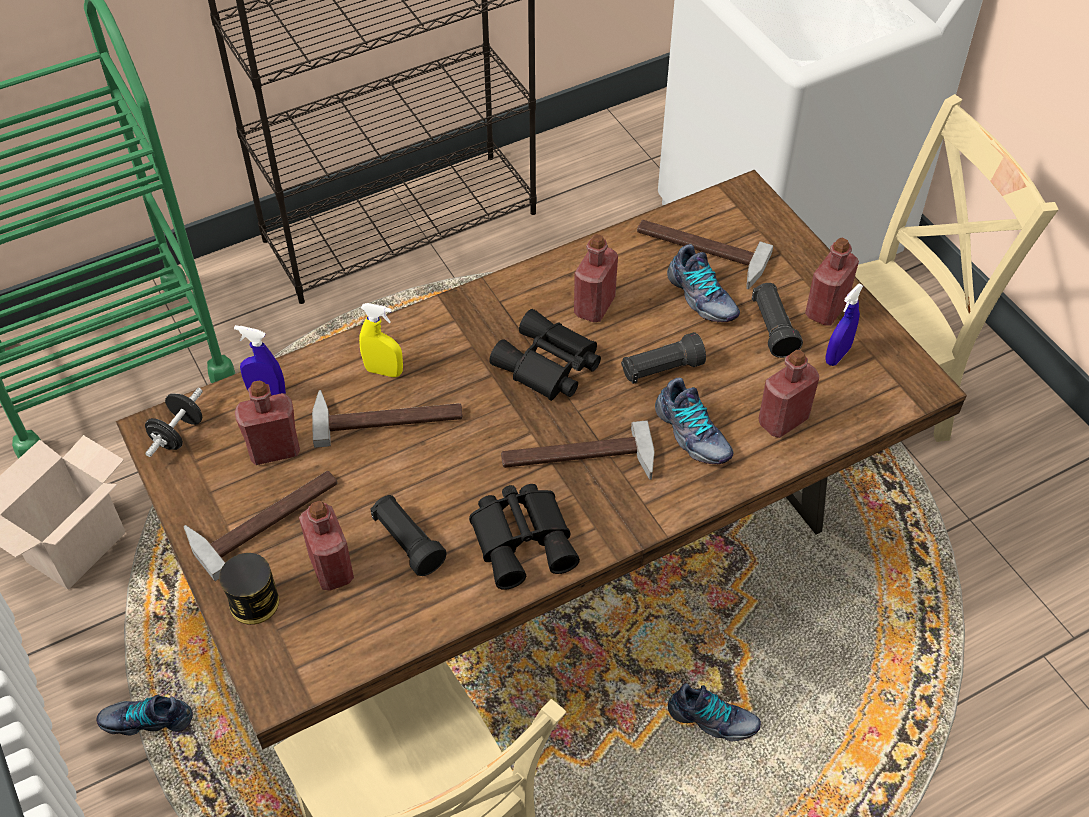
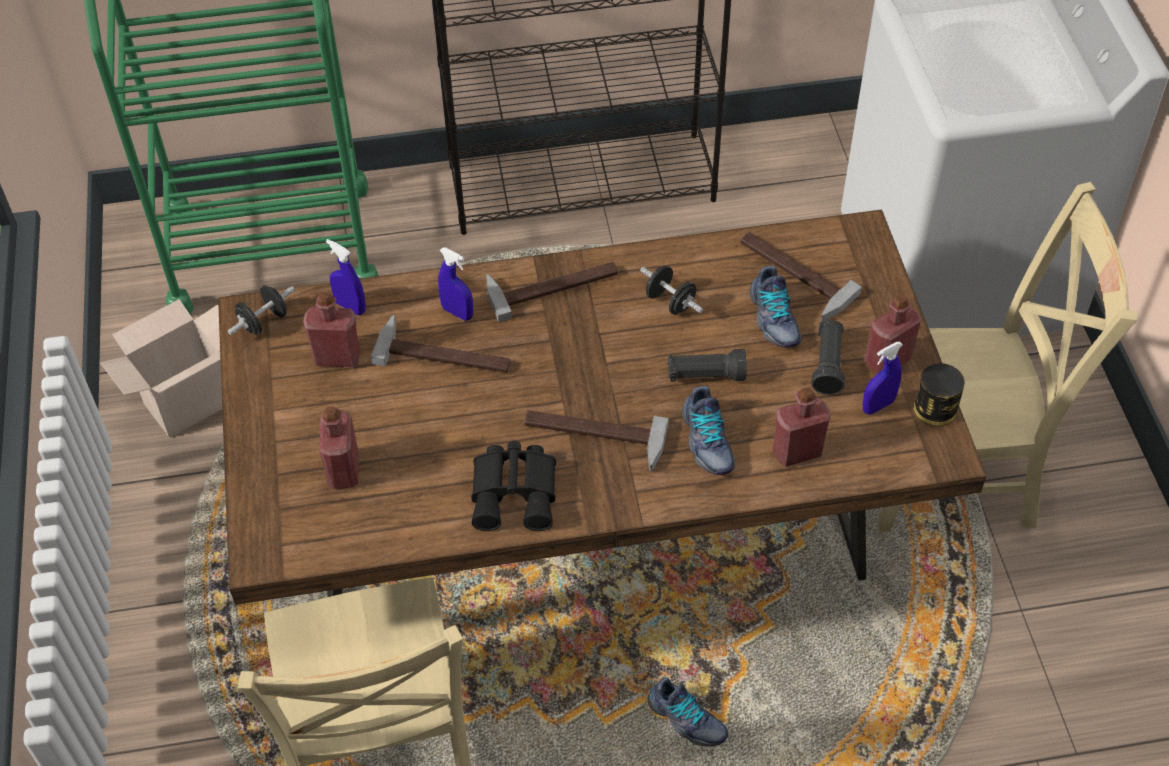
camera: 20 degrees right, 0 degrees up
shoe [97,695,193,736] -> none
hammer [184,471,337,581] -> hammer moved to [486,262,618,322]
can [219,553,279,625] -> can moved to [914,363,965,426]
yellow spray bottle [359,303,403,377] -> blue spray bottle [438,247,473,321]
black flashlight [370,495,446,576] -> none
black binoculars [489,309,601,401] -> none
red bottle [574,234,618,322] -> black dumbbell [640,266,703,315]

